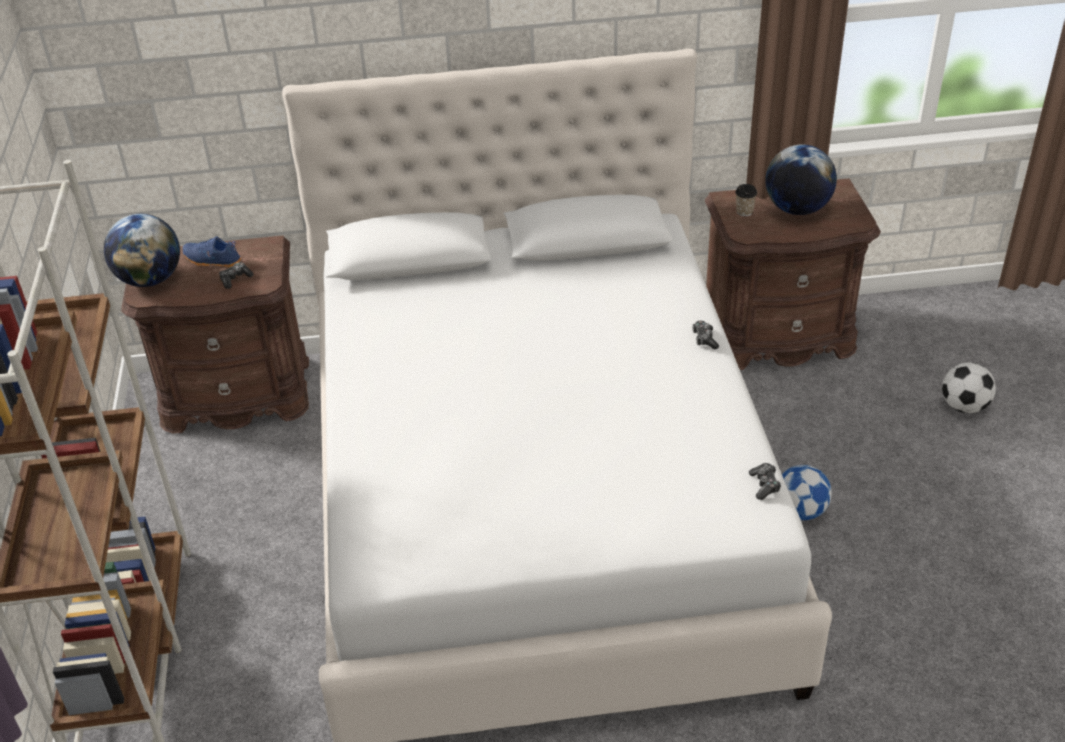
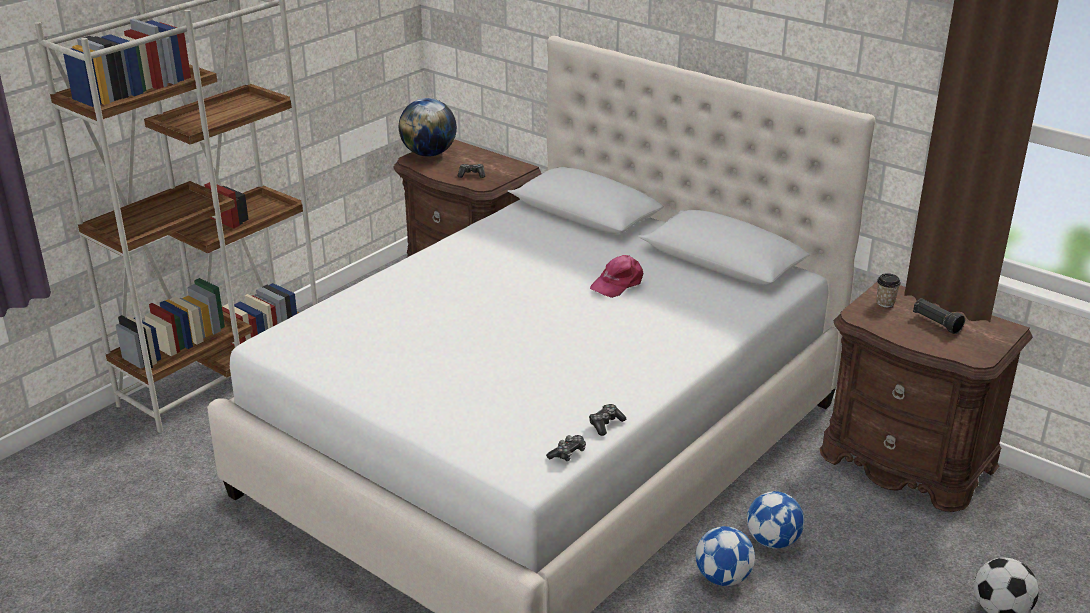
camera: 45 degrees right, 10 degrees down
blue shoe [183,236,241,268] -> none
game controller [692,321,719,349] -> game controller moved to [589,404,626,436]
globe [765,144,837,215] -> black flashlight [913,298,965,334]
none -> pink cap [590,255,643,298]
none -> football [747,491,804,549]

